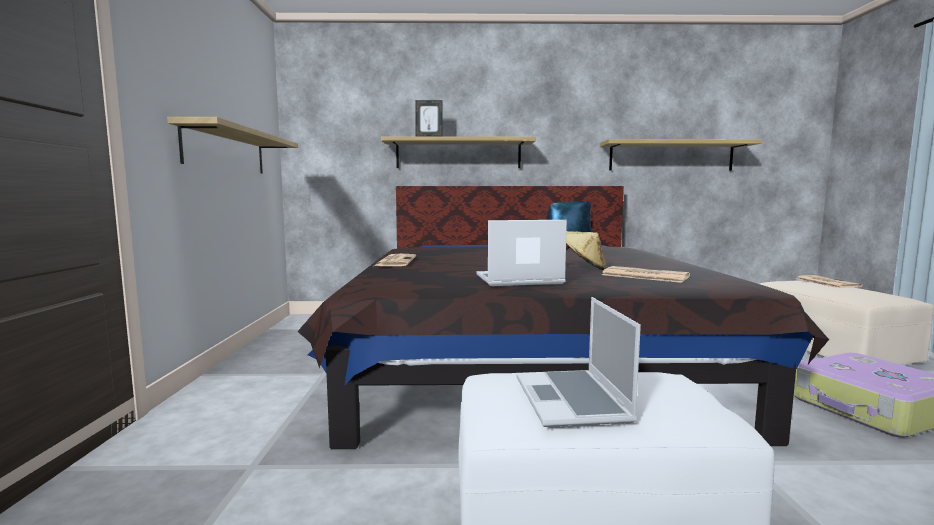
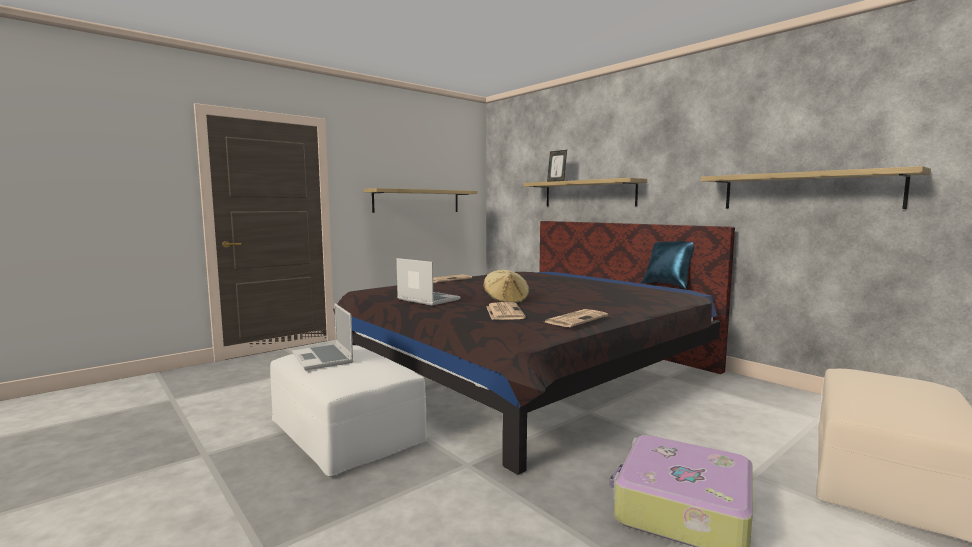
camera: 50 degrees right, 0 degrees up
laptop [516,297,641,427] -> laptop turned 75 degrees counterclockwise [293,303,354,370]
newspaper [797,275,863,288] -> newspaper moved to [545,309,608,327]

